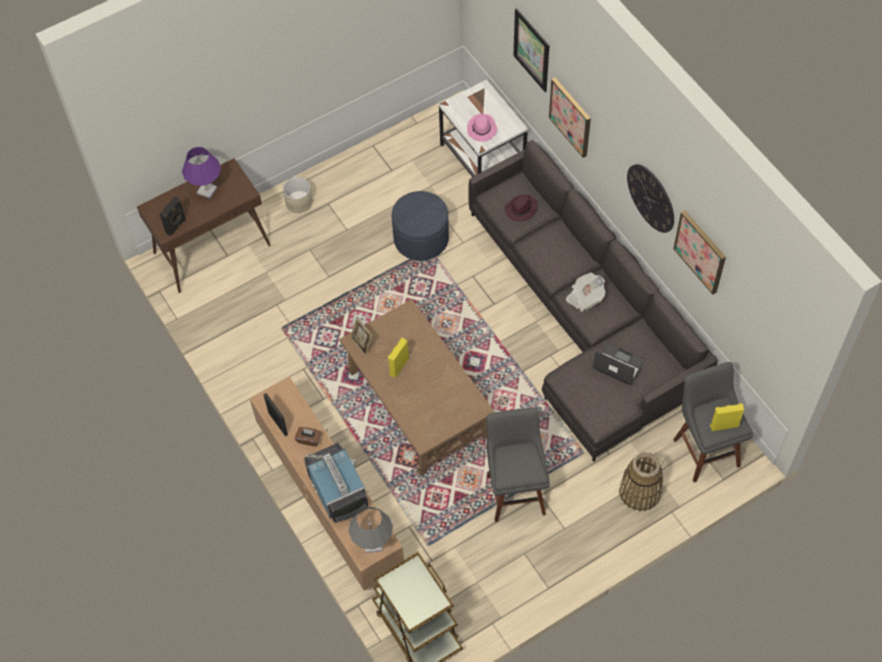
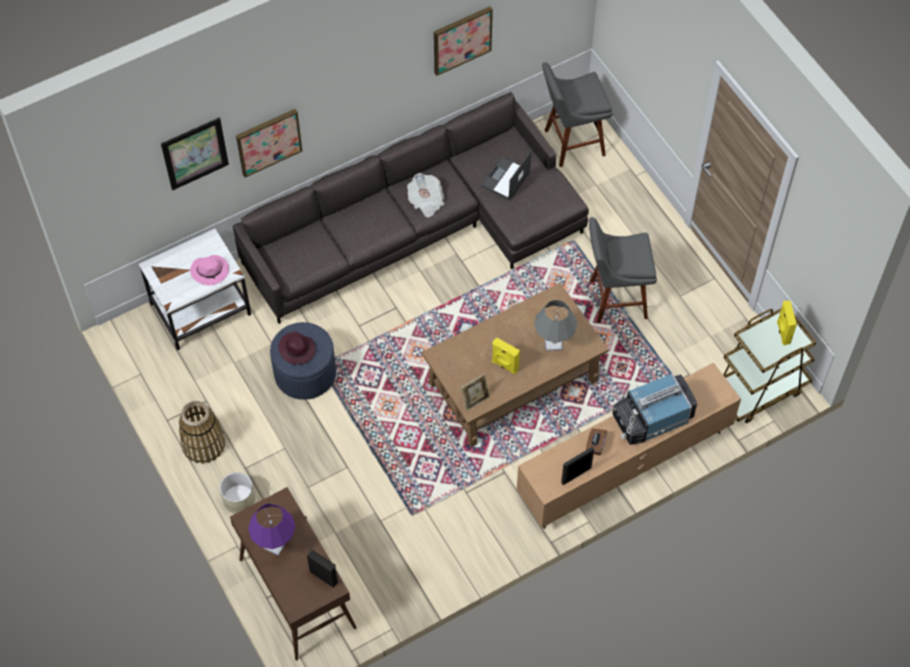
camera: 90 degrees left, 0 degrees up
grey table lamp [349,507,393,553] -> grey table lamp moved to [534,300,577,351]
purple hat [505,194,538,222] -> purple hat moved to [278,332,316,365]
basket [619,452,663,511] -> basket moved to [179,401,225,464]
wall clock [627,164,674,233] -> none
yellow speaker [710,404,744,431] -> yellow speaker moved to [777,301,797,345]

